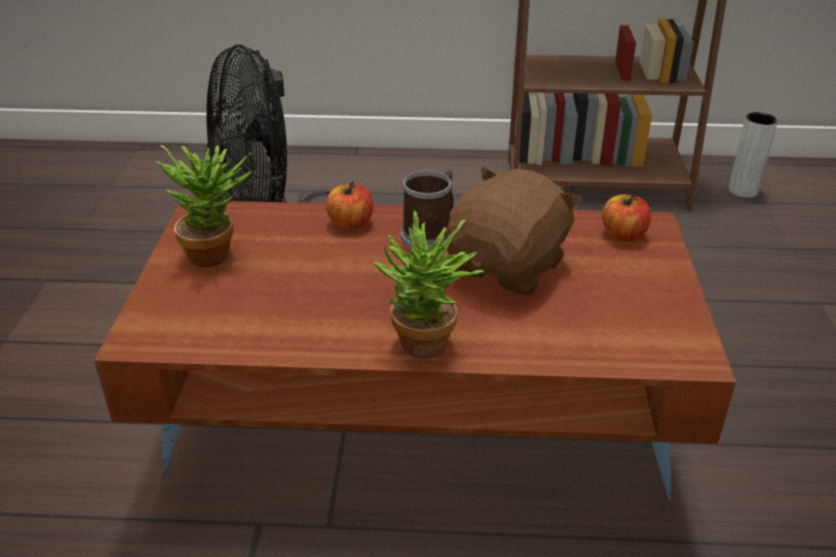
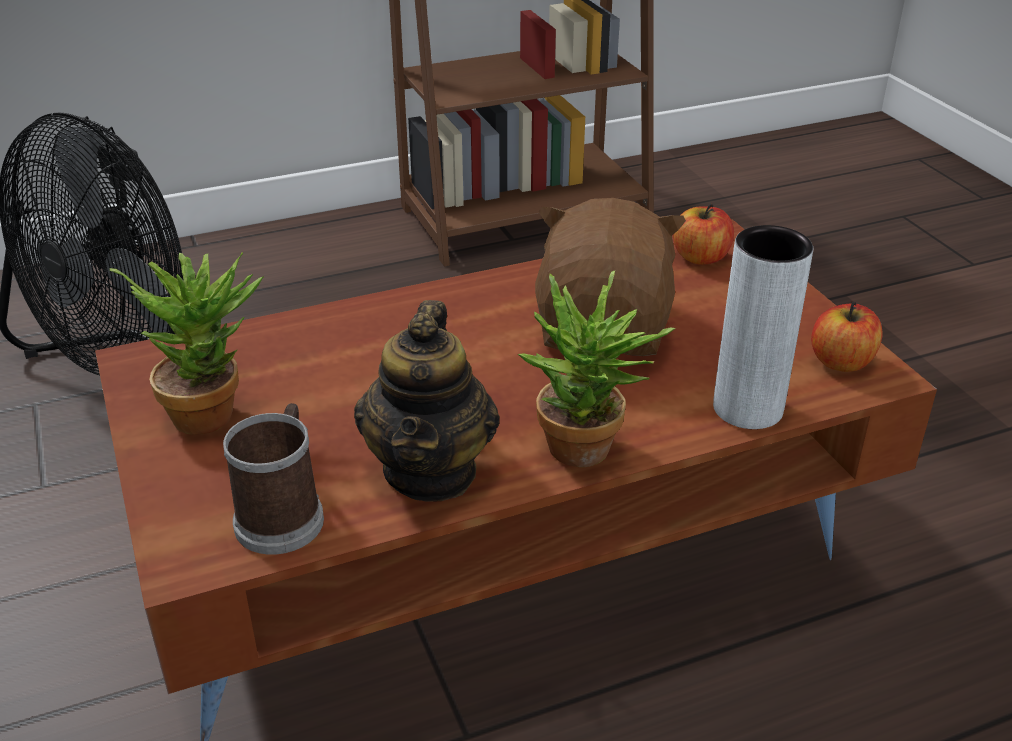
camera: 25 degrees left, 0 degrees up
apple [326,182,373,229] -> apple moved to [811,302,882,372]
mug [401,170,453,249] -> mug moved to [223,403,324,555]
grey vase [728,112,778,198] -> grey vase moved to [713,225,813,429]
none -> teapot [354,300,500,502]

